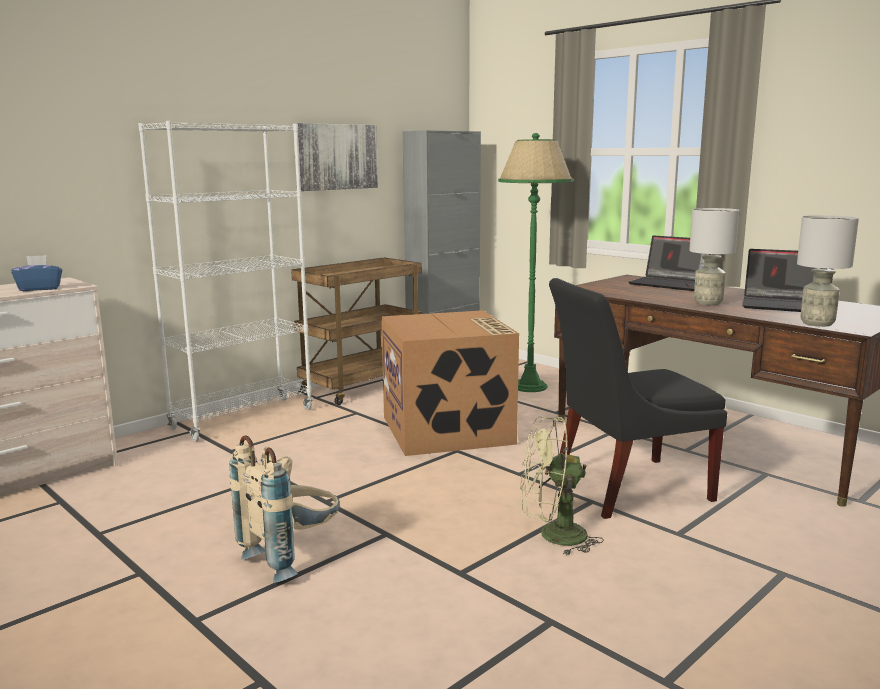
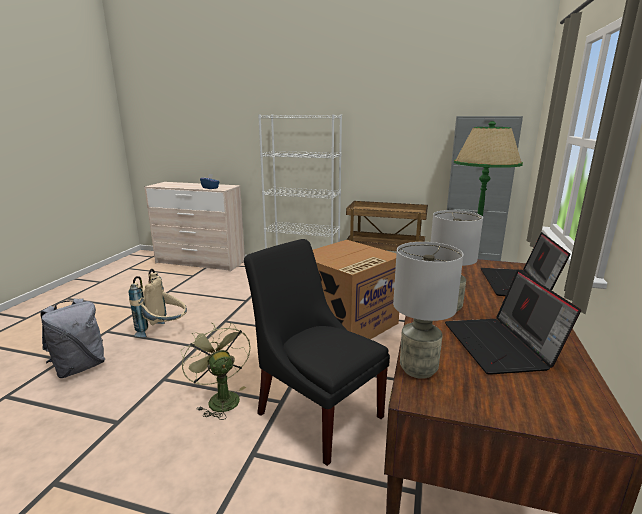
camera: 60 degrees right, 5 degrees up
picture [293,123,378,191] -> none
none -> grey backpack [40,299,105,378]

